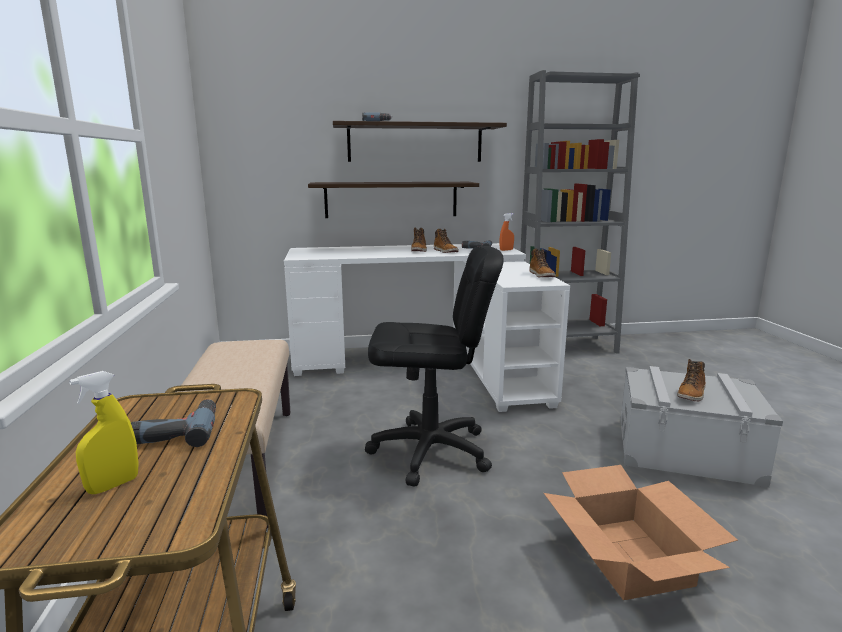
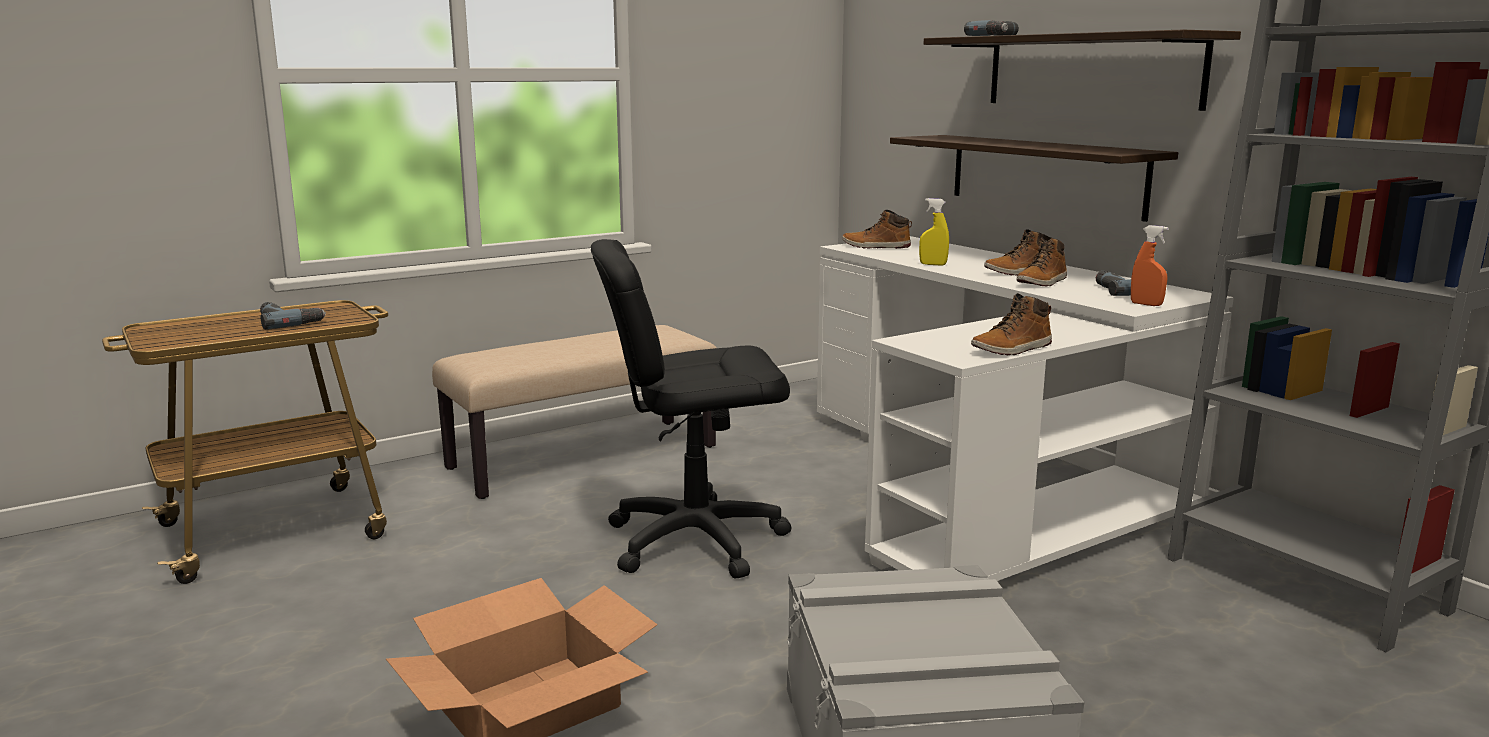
camera: 65 degrees right, 0 degrees up
yellow spray bottle [69,371,139,494] -> yellow spray bottle moved to [919,198,949,266]
black office chair [365,246,504,487] -> black office chair turned 105 degrees clockwise [591,239,791,579]
boot [677,359,706,402] -> boot moved to [842,210,912,249]

